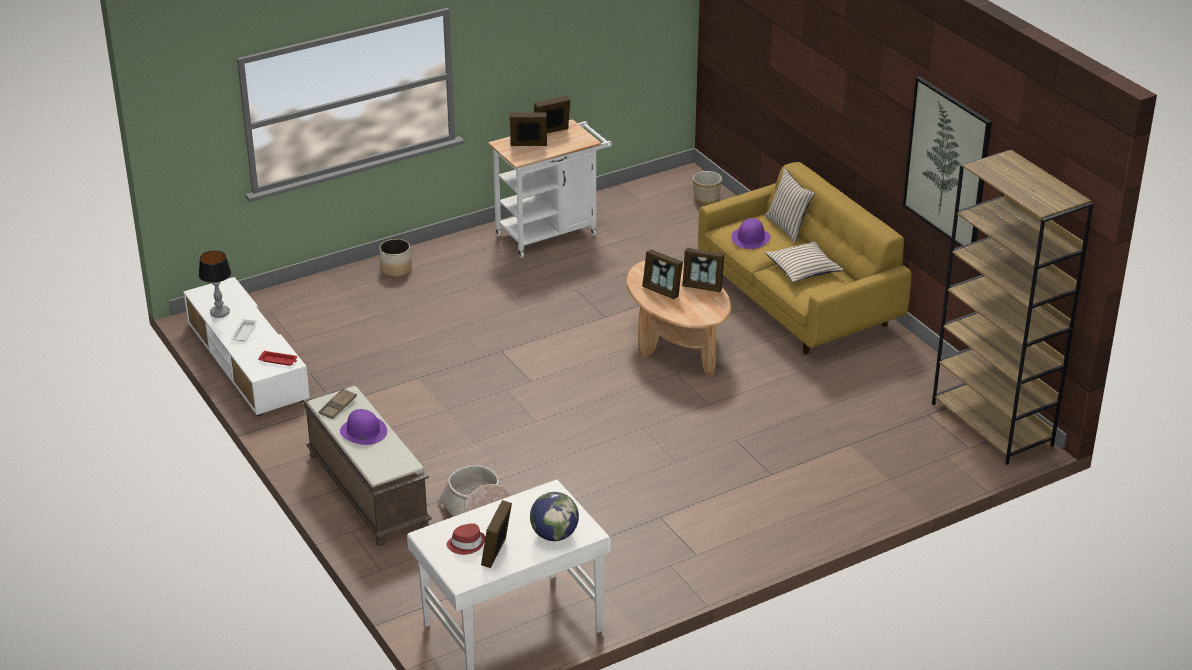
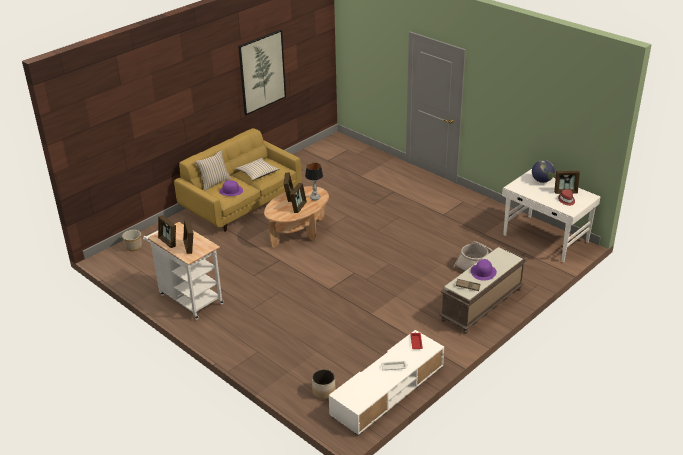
camera: 105 degrees left, 0 degrees up
table lamp [199,250,231,318] -> table lamp moved to [305,163,323,200]
planter [379,239,412,277] -> planter moved to [312,369,336,399]
brown bookcase [932,150,1094,465] -> none

